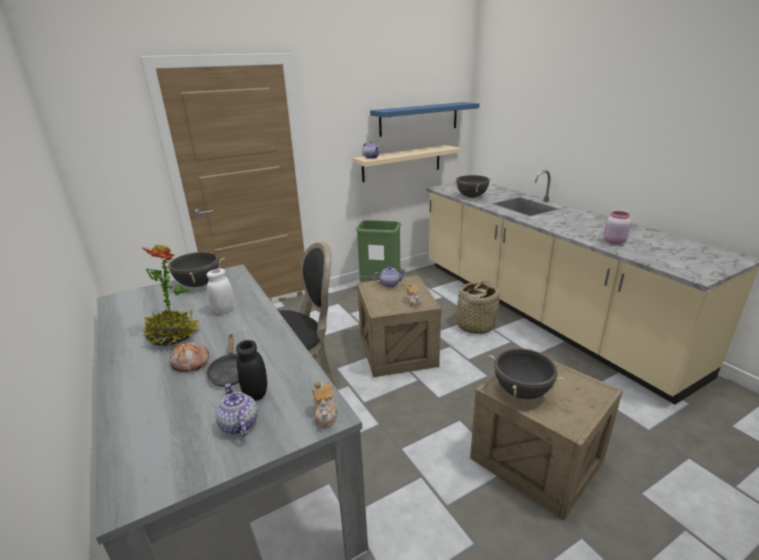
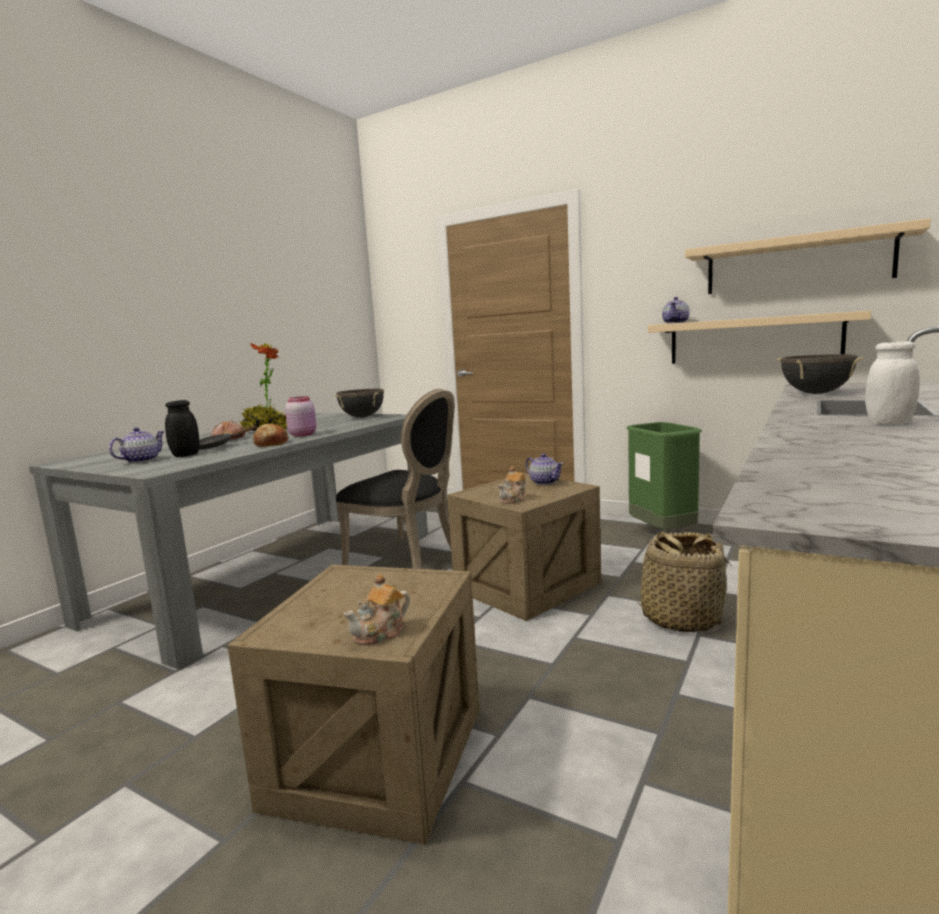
camera: 60 degrees right, 15 degrees down
white jar [207,268,234,314] -> white jar moved to [865,341,920,424]
teapot [312,381,338,428] -> teapot moved to [344,574,410,645]
blue shelf [370,102,479,137] -> beige shelf [685,218,931,294]
black cooking pot [489,348,564,399] -> none
pink jar [603,211,631,244] -> pink jar moved to [285,396,316,437]
none -> bread [253,424,289,447]

